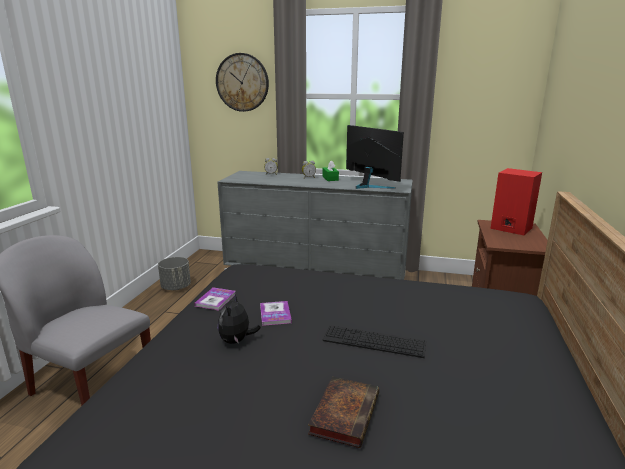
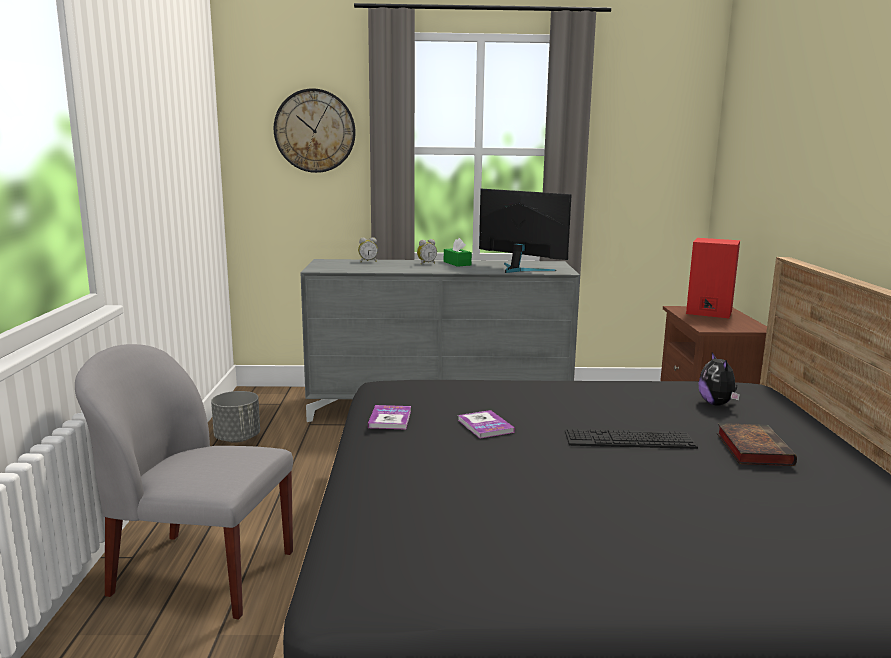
camera: 15 degrees left, 5 degrees down
plush toy [218,294,260,344] -> plush toy moved to [698,352,740,406]
book [308,376,379,448] -> book moved to [717,423,797,466]

